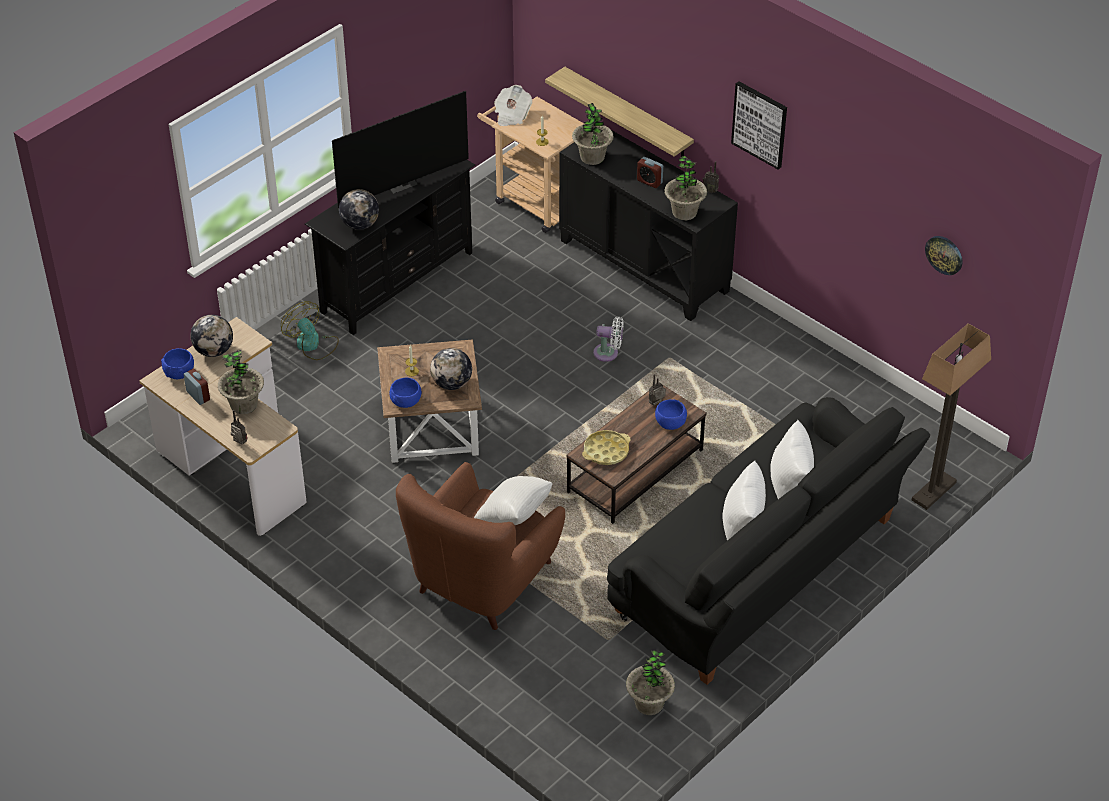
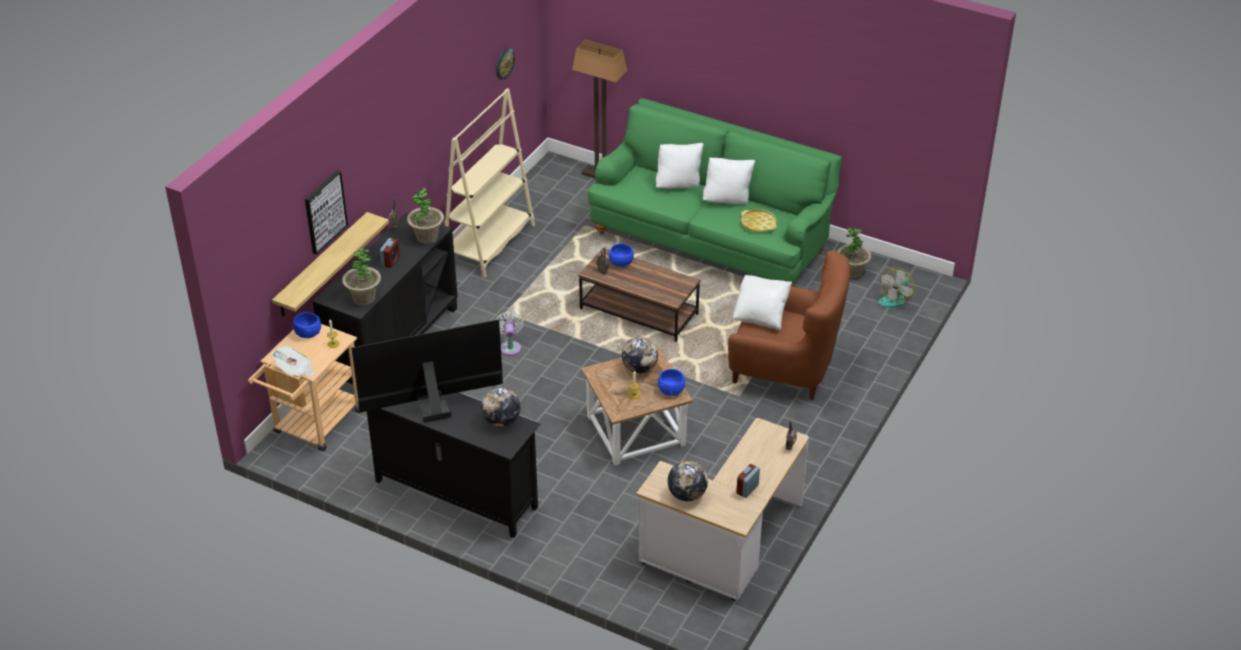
camera: 105 degrees left, 5 degrees down
blue bowl [161,348,194,379] -> blue bowl moved to [293,312,321,338]
potted plant [218,350,264,414] -> none
fan [281,301,339,360] -> fan moved to [878,267,914,308]
television [332,91,469,209] -> television turned 60 degrees counterclockwise [351,319,503,423]
yellow tray [582,430,631,465] -> yellow tray moved to [741,209,777,232]
black sofa [607,397,930,685] -> green sofa [588,98,842,285]
picture [731,81,787,169] -> picture moved to [305,171,348,255]
none -> beige bookcase [445,88,535,278]

